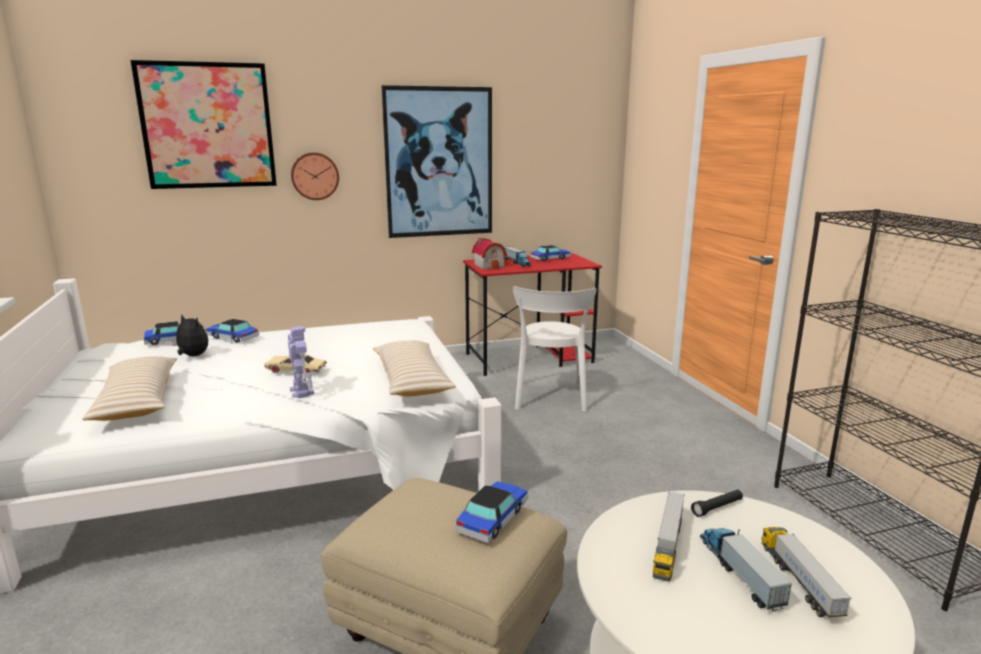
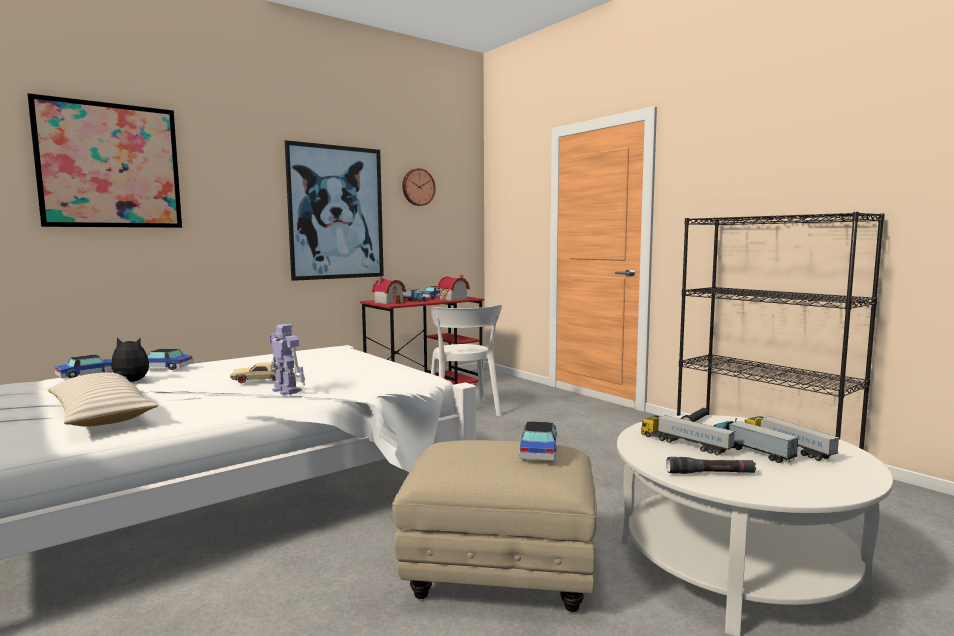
camera: 20 degrees left, 10 degrees down
wall clock [291,152,339,200] -> wall clock moved to [402,168,436,206]
beige pillow [373,340,456,397] -> none
toy truck [653,491,685,582] -> toy truck turned 135 degrees clockwise [641,415,735,456]
none -> toy house [437,275,470,301]
none -> black flashlight [666,457,756,474]

